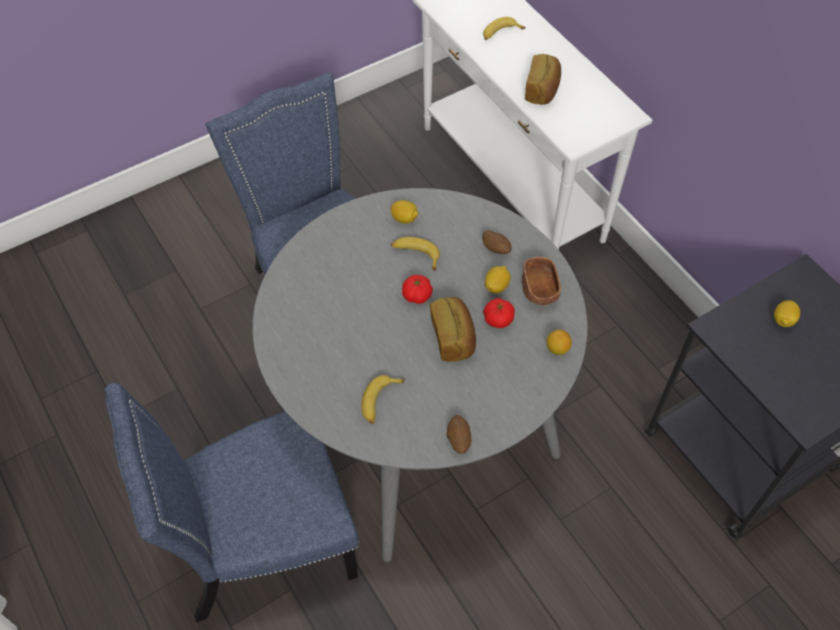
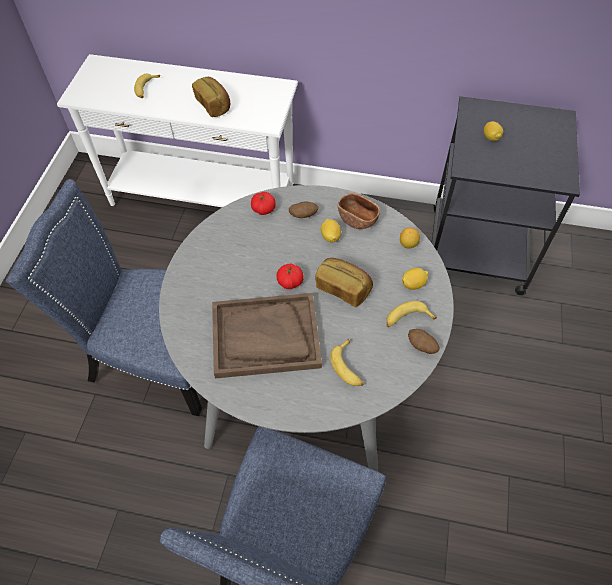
camera: 45 degrees left, 0 degrees up
lemon [391,200,419,224] -> lemon moved to [402,268,428,290]
banana [391,237,440,271] -> banana moved to [387,301,437,327]
tomato [483,298,515,328] -> tomato moved to [251,192,276,215]
none -> brown tray [212,293,322,379]

